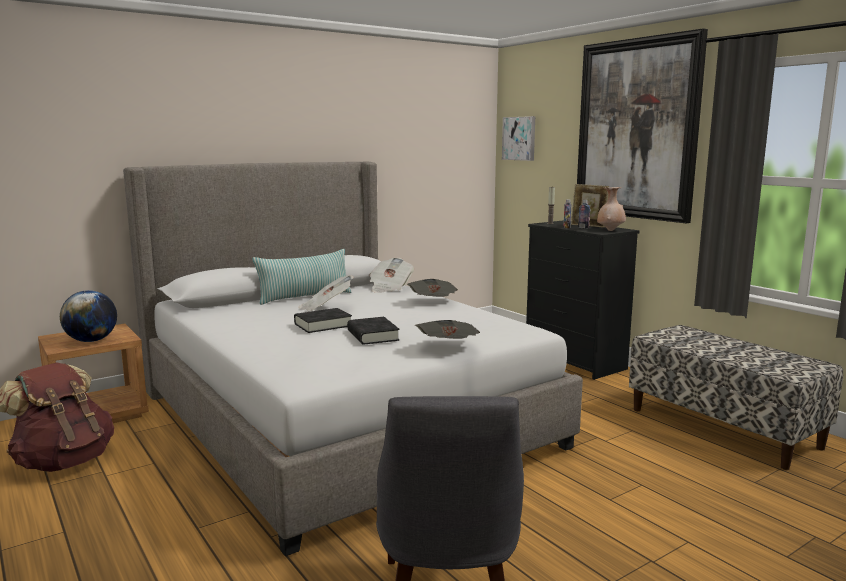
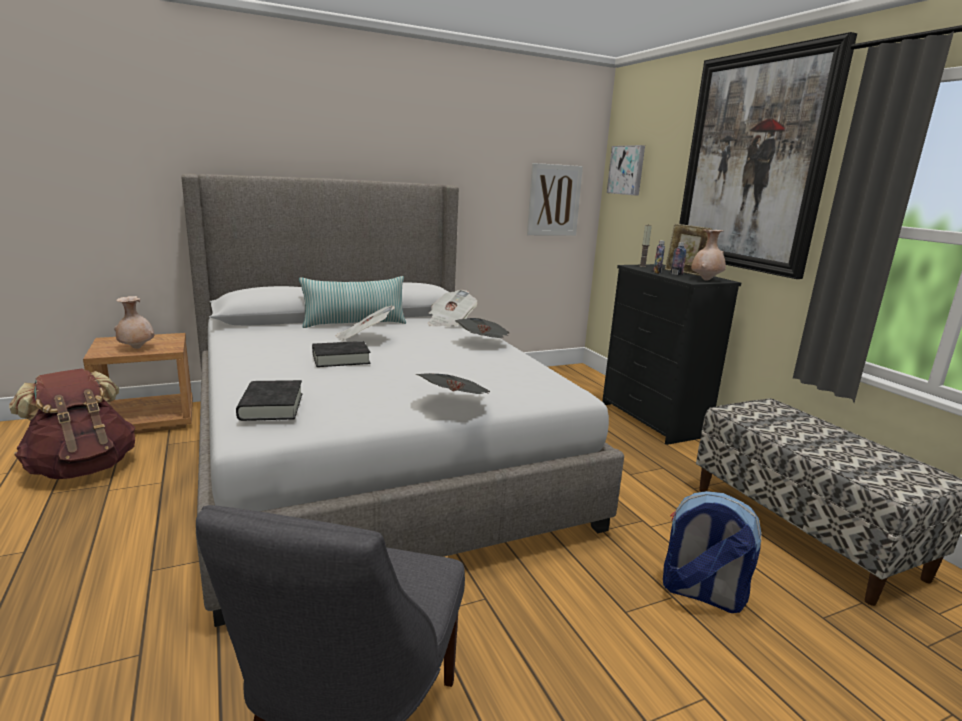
camera: 10 degrees right, 5 degrees up
globe [60,290,117,342] -> beige vase [114,296,154,349]
black book [347,317,400,345] -> black book moved to [236,380,302,421]
none -> picture [527,163,583,236]
none -> backpack [663,491,761,613]

